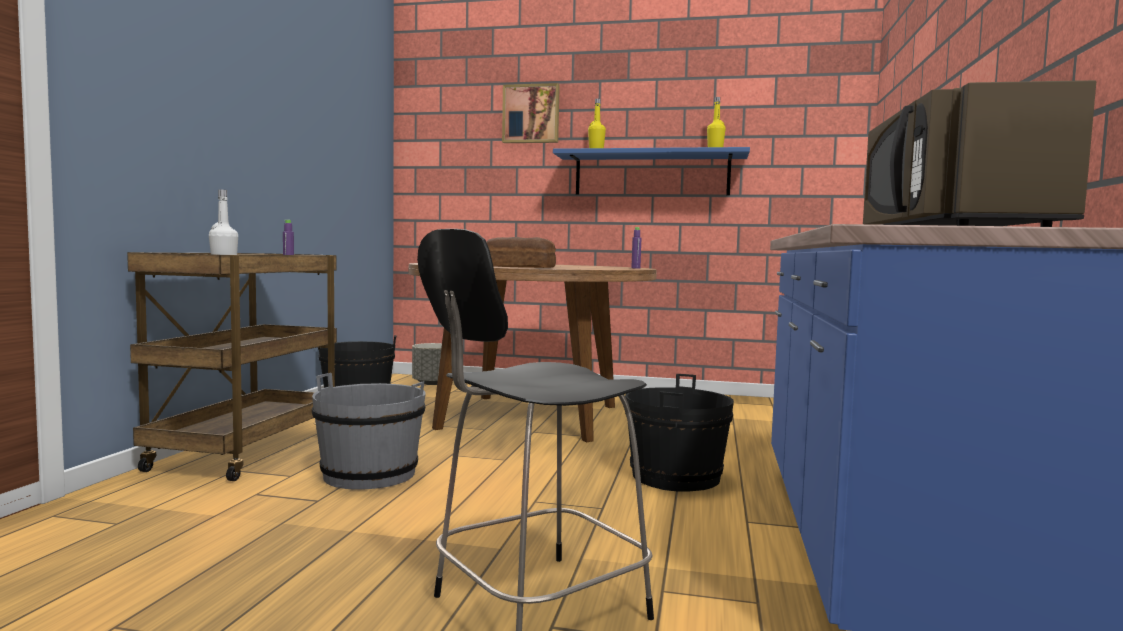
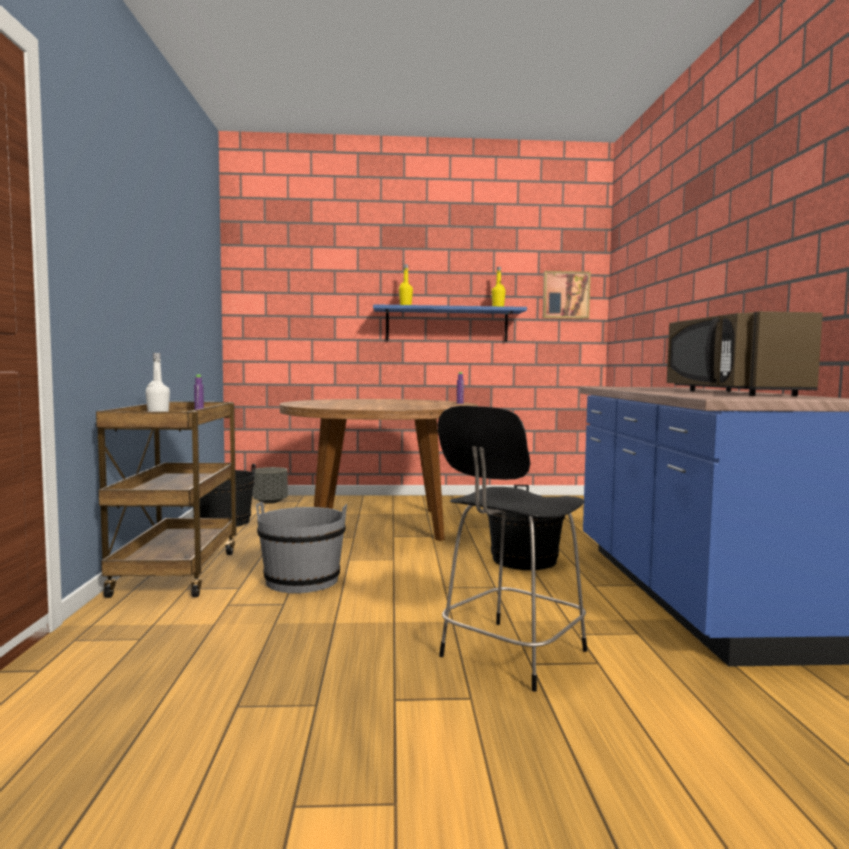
camera: 15 degrees left, 0 degrees up
bread [486,237,556,268] -> none
picture [502,83,560,143] -> picture moved to [543,271,591,319]

